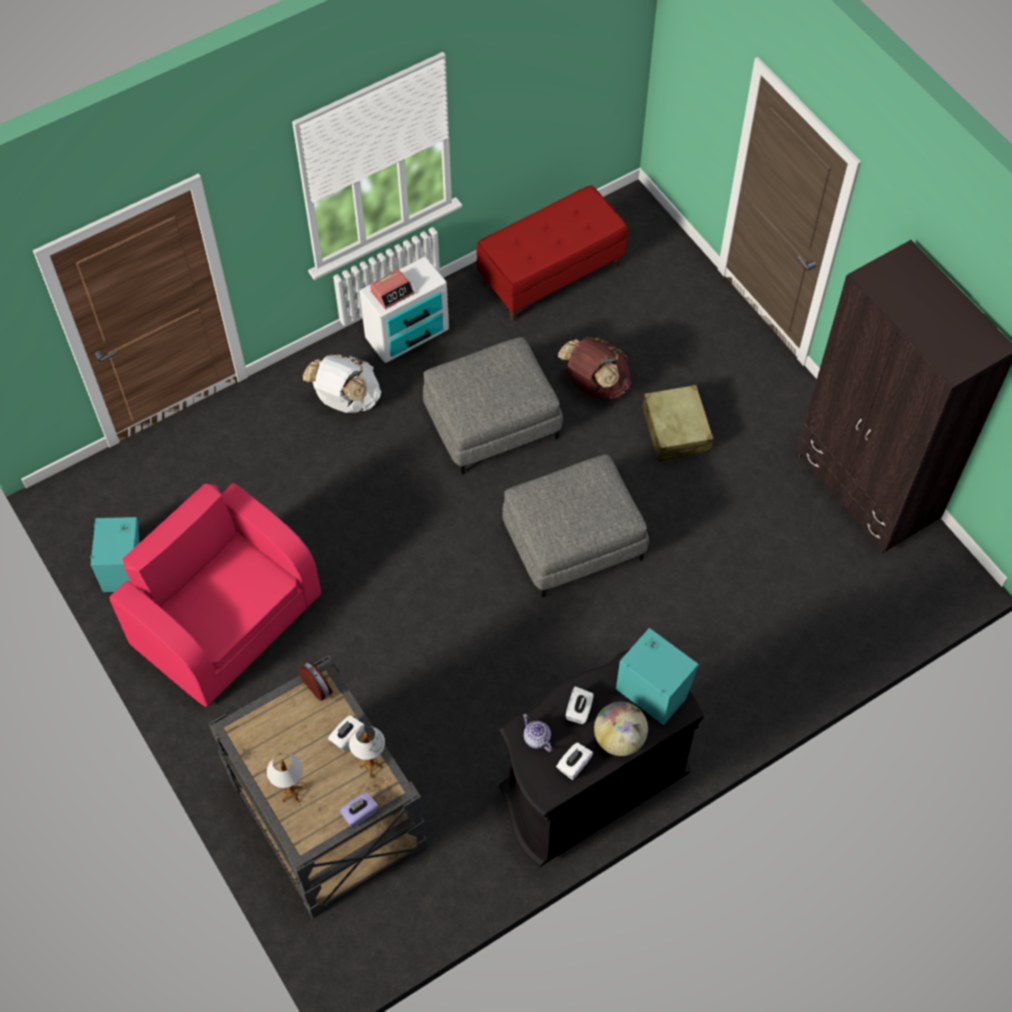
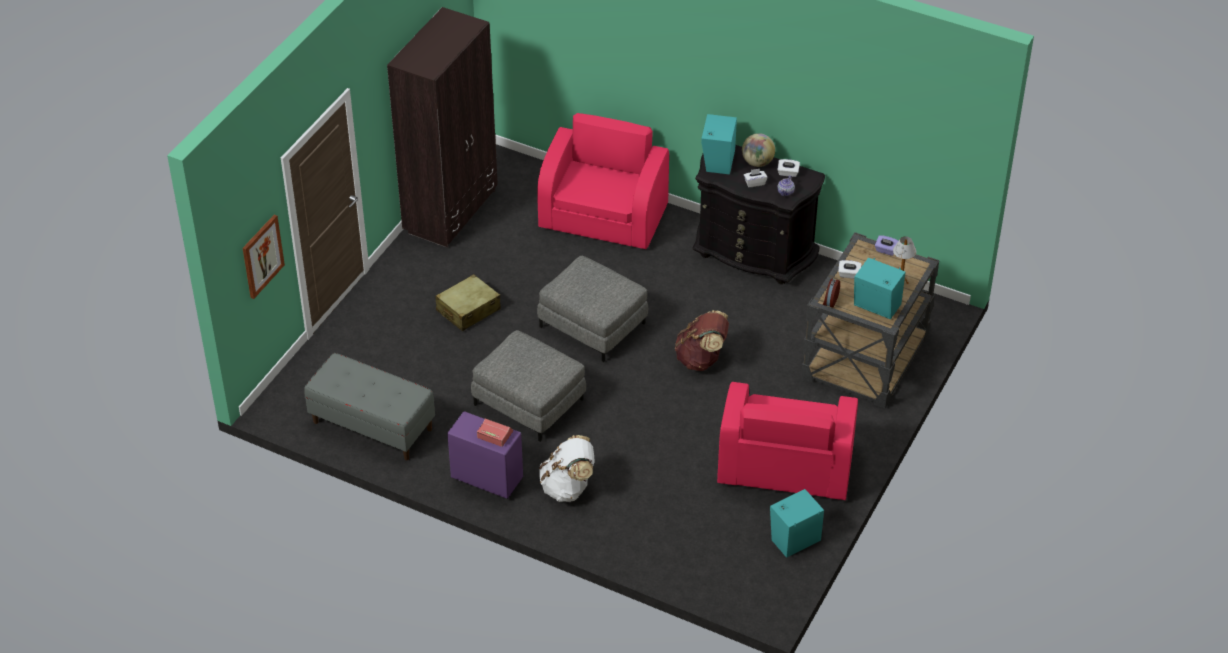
camera: 120 degrees left, 15 degrees down
table lamp [349,725,385,778] -> none
white nightstand [359,256,449,363] -> purple nightstand [447,411,523,499]
red bench [476,185,628,321] -> grey bench [304,353,435,460]
brown backpack [558,337,631,399] -> brown backpack moved to [675,310,729,371]
none -> picture [243,215,285,299]
none -> pink armchair [537,113,669,249]
none -> turquoise speaker [854,258,905,319]

